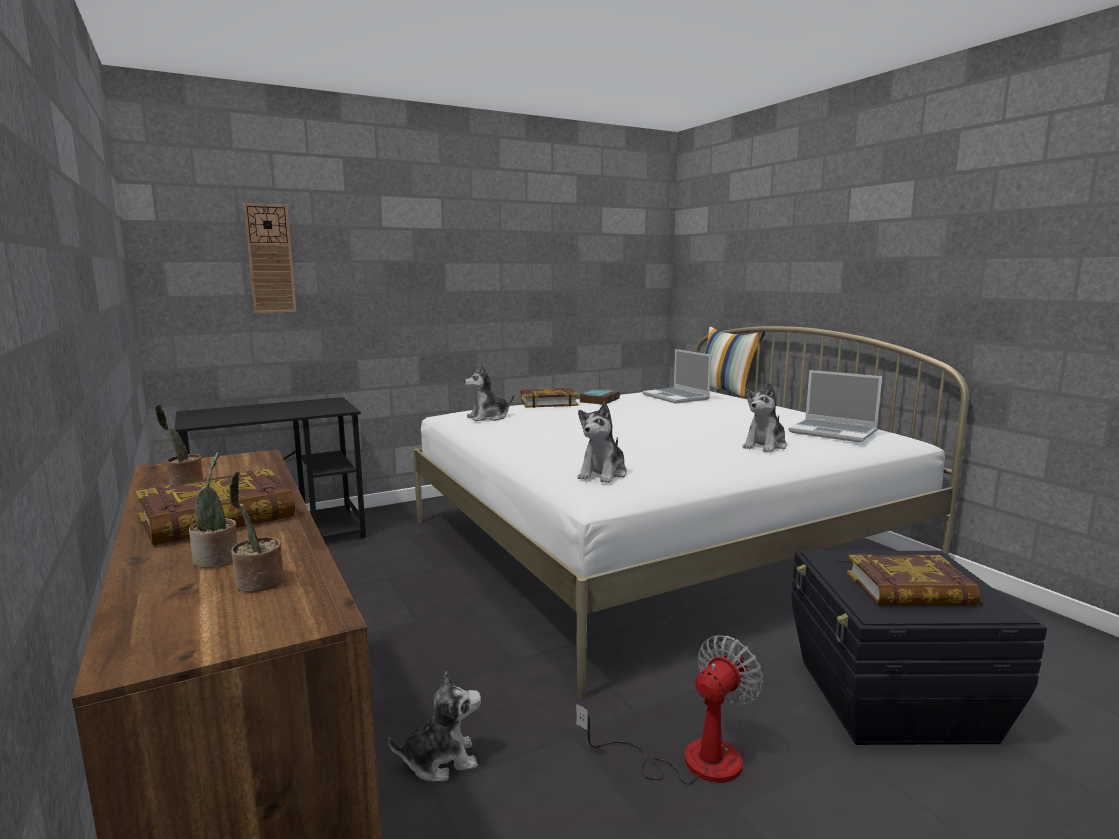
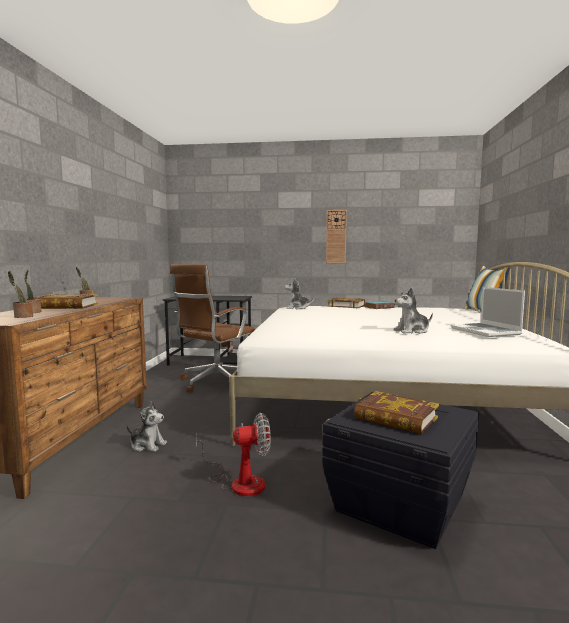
camera: 35 degrees right, 5 degrees down
wall clock [244,203,296,313] -> wall clock moved to [326,210,347,263]
plush toy [577,402,627,483] -> none
laptop [642,349,711,404] -> none
none -> brown office chair [170,264,255,393]

